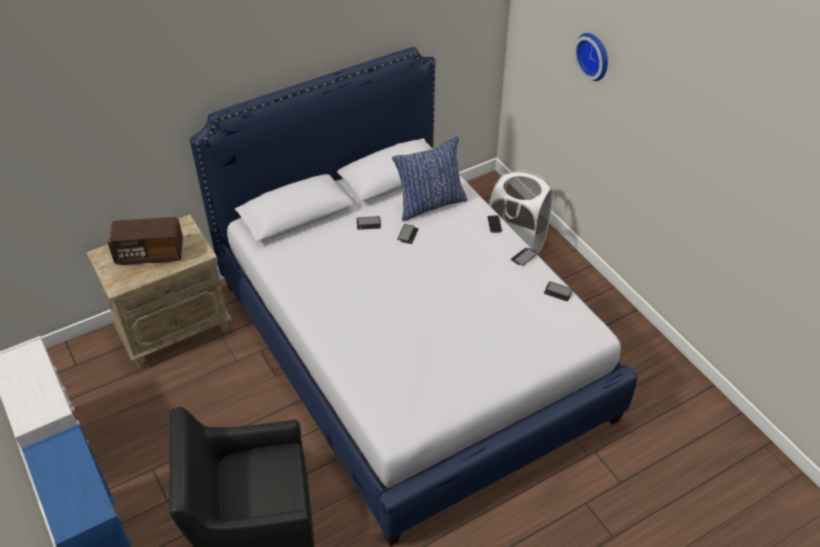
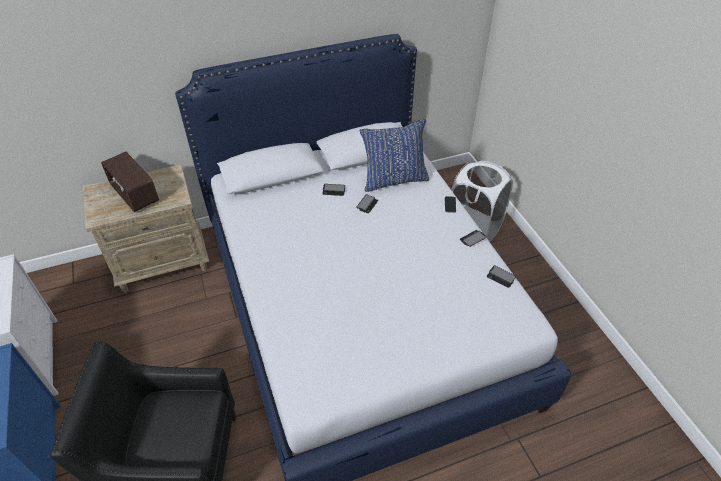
camera: 10 degrees right, 0 degrees up
radio [108,217,183,265] -> radio turned 45 degrees clockwise [101,152,159,212]
wall clock [574,33,608,81] -> none

